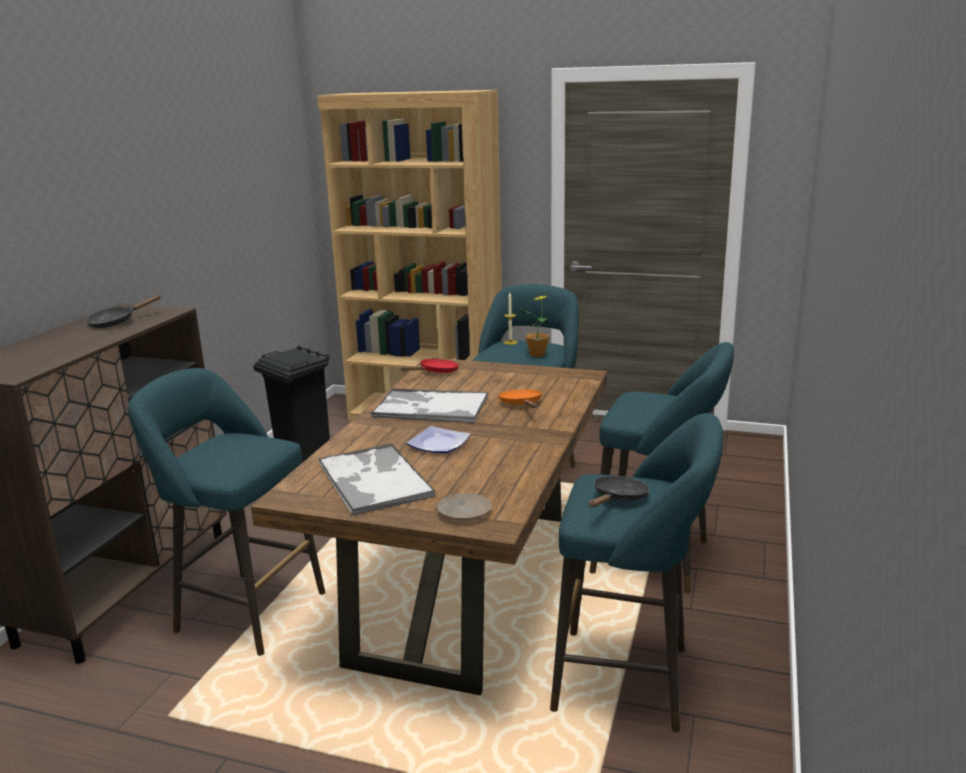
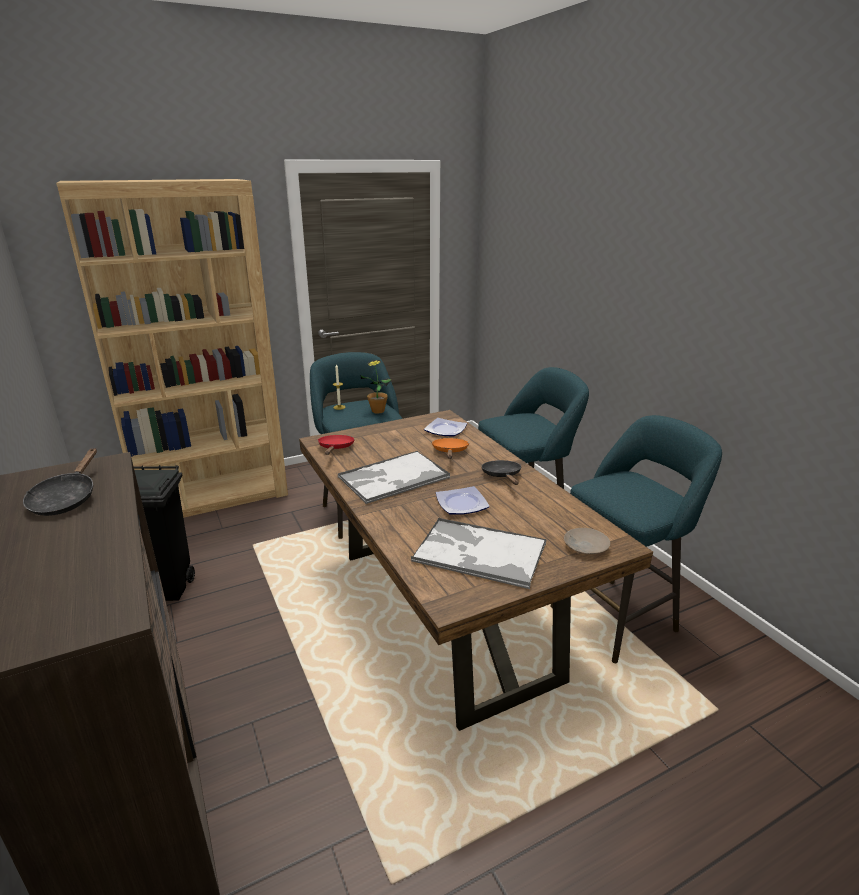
camera: 45 degrees left, 5 degrees up
turquoise stool [128,368,325,656] -> none
orange frying pan [498,389,542,408] -> orange frying pan turned 60 degrees clockwise [432,438,469,459]
black frying pan [589,476,650,507] -> black frying pan moved to [482,460,521,485]
none -> plate [424,418,467,437]

